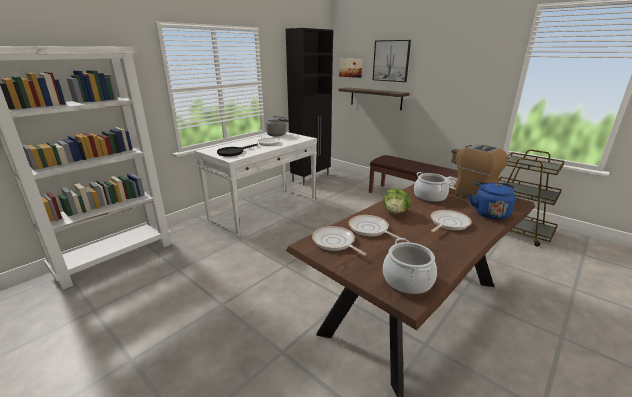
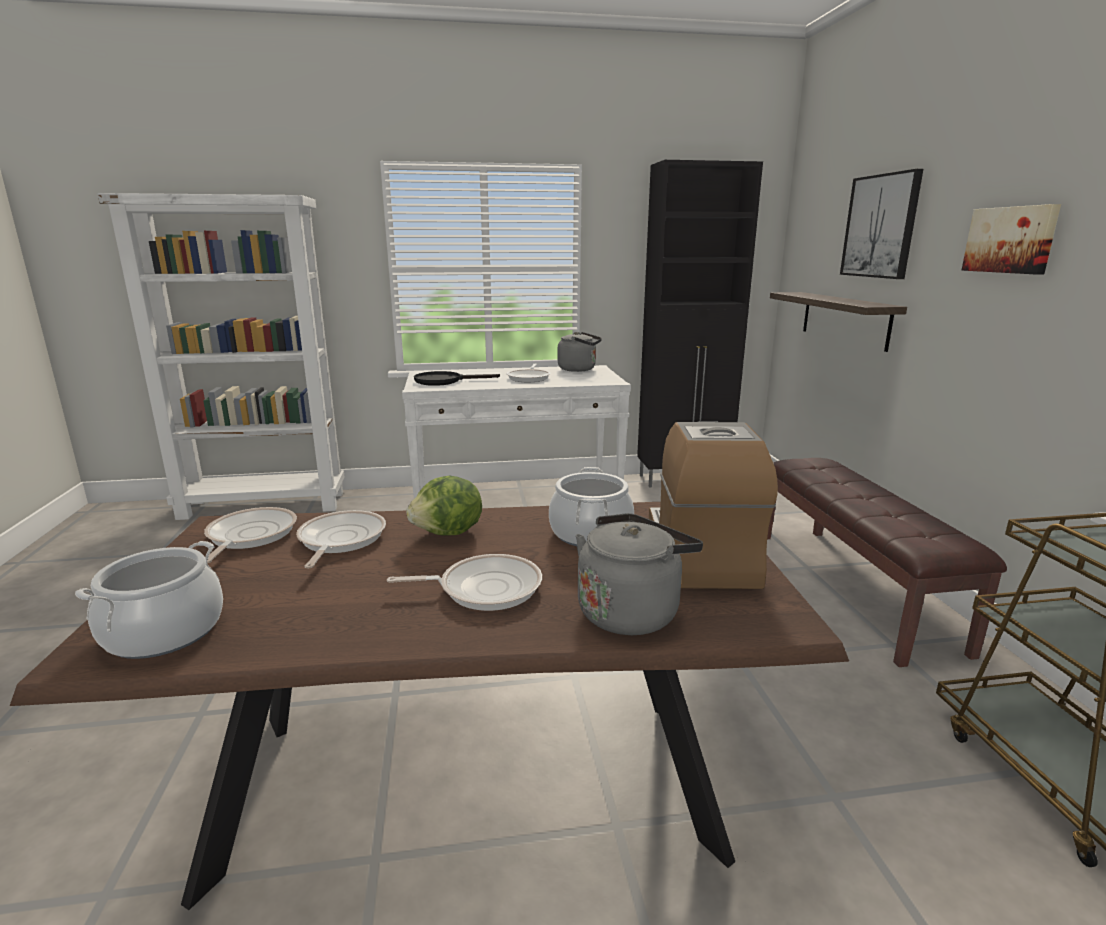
camera: 40 degrees right, 5 degrees down
picture [339,59,362,78] -> picture moved to [962,204,1061,275]
blue kettle [469,182,516,220] -> grey kettle [576,513,703,635]

